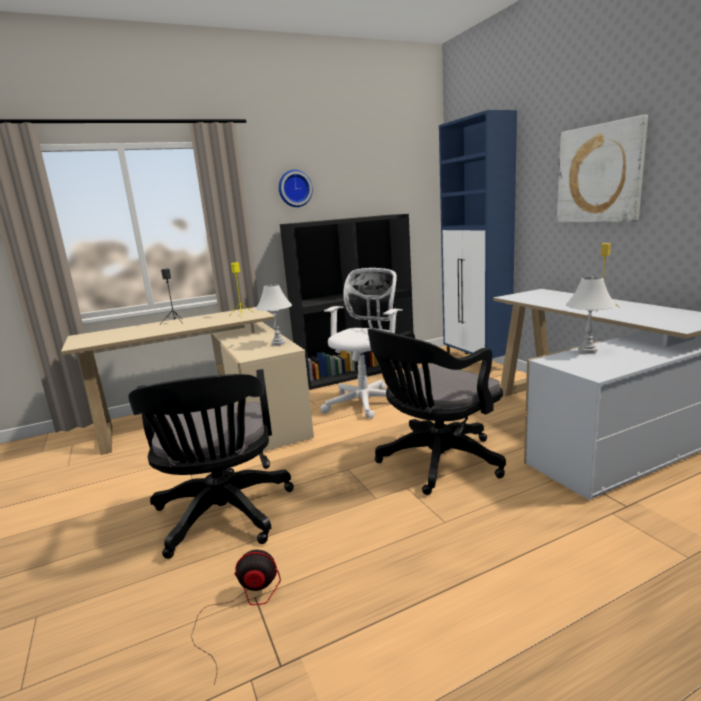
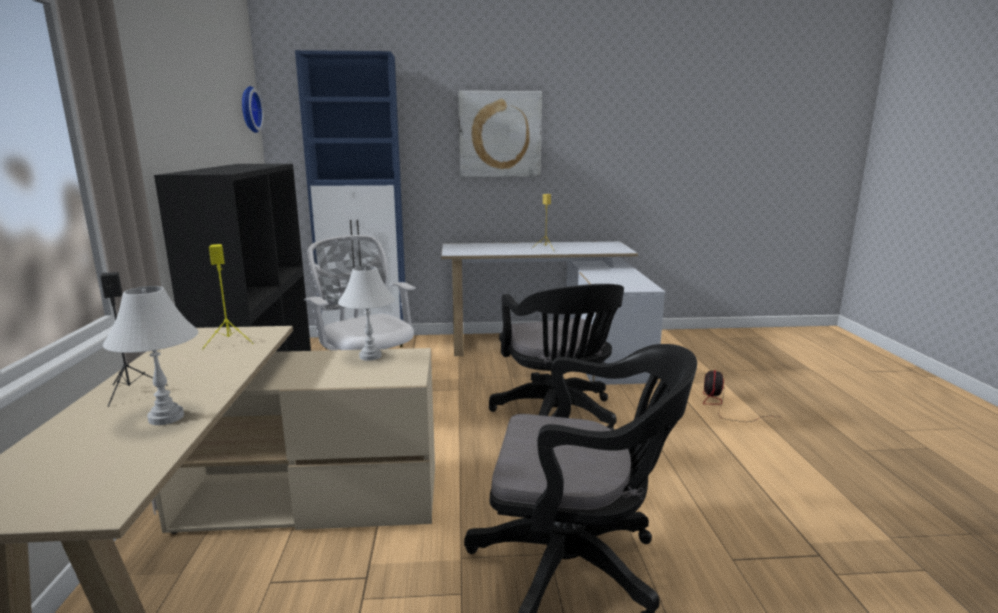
camera: 70 degrees left, 0 degrees up
fan [191,550,281,685] -> fan moved to [703,370,778,422]
wall clock [279,170,313,207] -> wall clock moved to [242,86,264,133]
white table lamp [566,277,616,354] -> white table lamp moved to [103,286,198,425]

